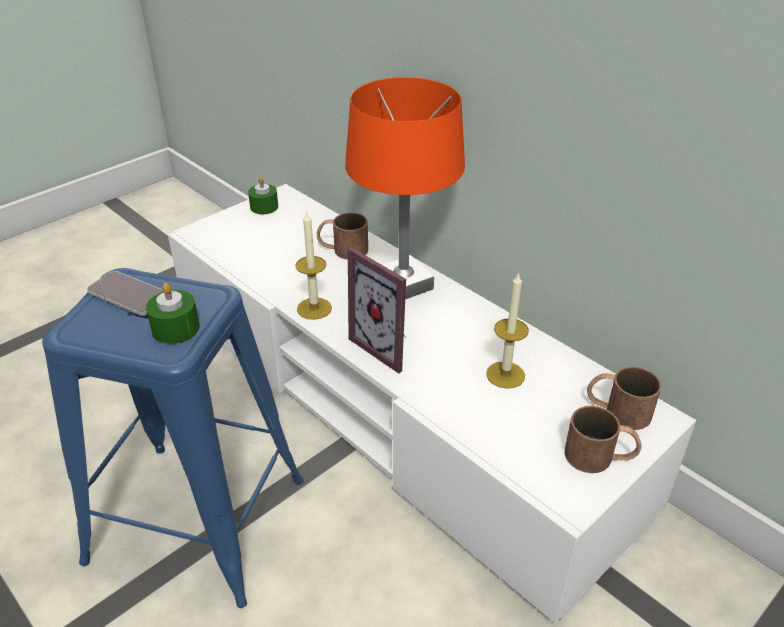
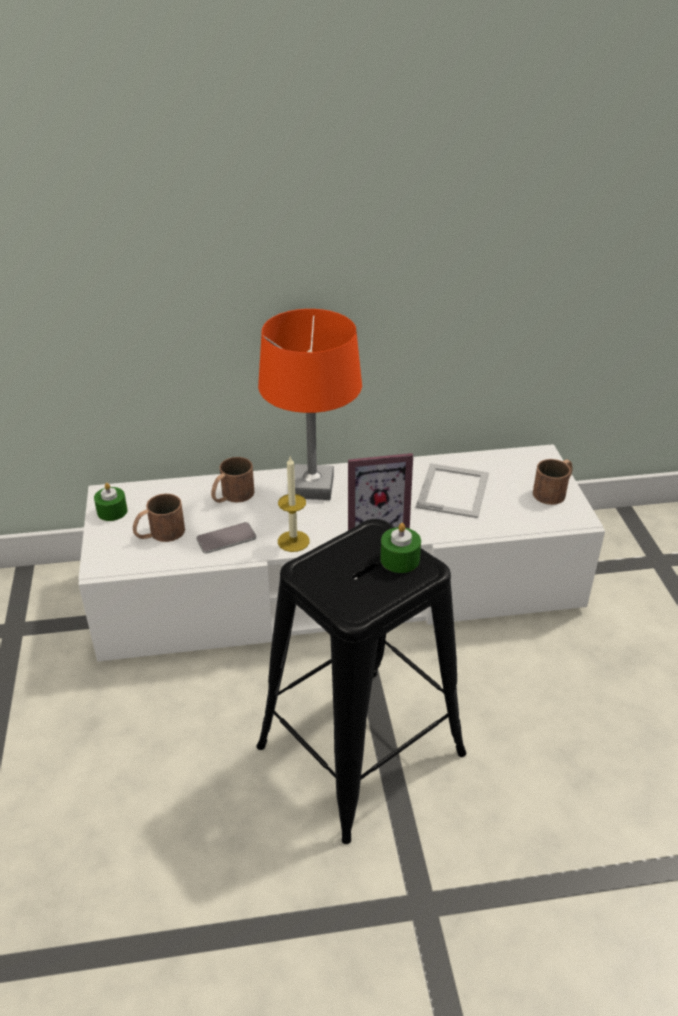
camera: 55 degrees left, 0 degrees up
blue stool [42,268,304,608] -> black stool [256,519,466,844]
phone [87,271,163,316] -> phone moved to [196,522,256,554]
candle [486,272,529,389] -> picture frame [416,463,489,518]
brown mug [587,367,661,430] -> brown mug moved to [133,494,185,542]

